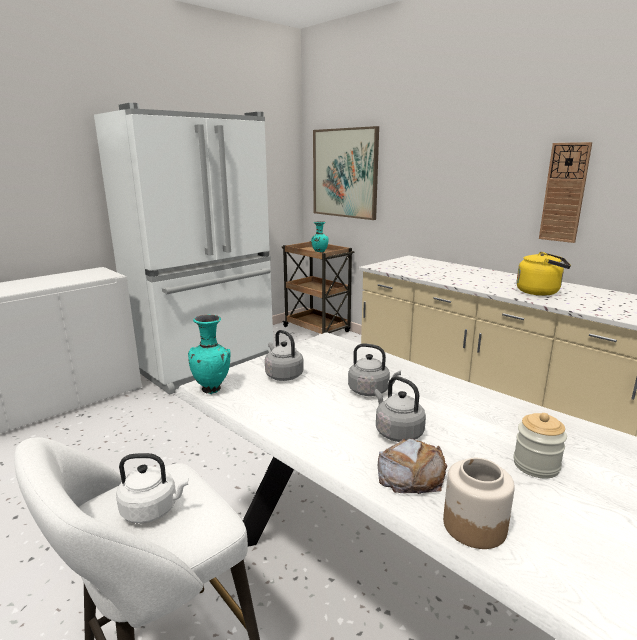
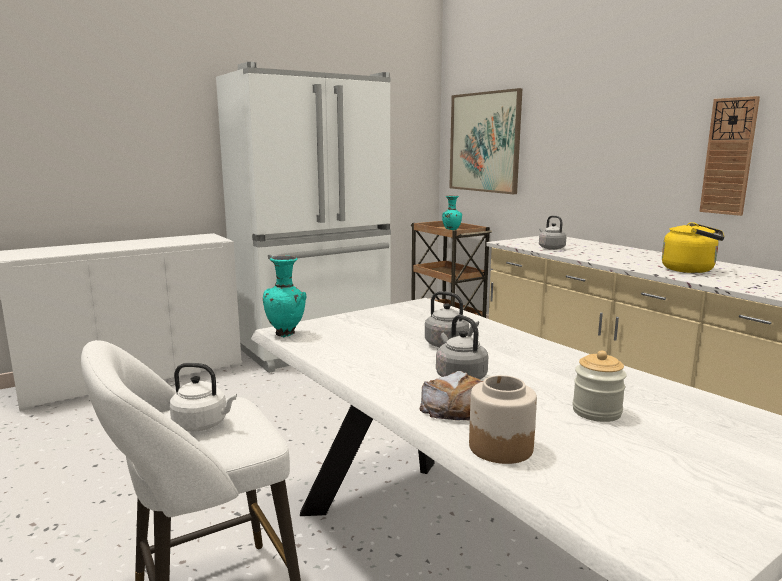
camera: 10 degrees right, 5 degrees down
grey kettle [265,330,304,381] -> grey kettle moved to [539,215,567,250]

